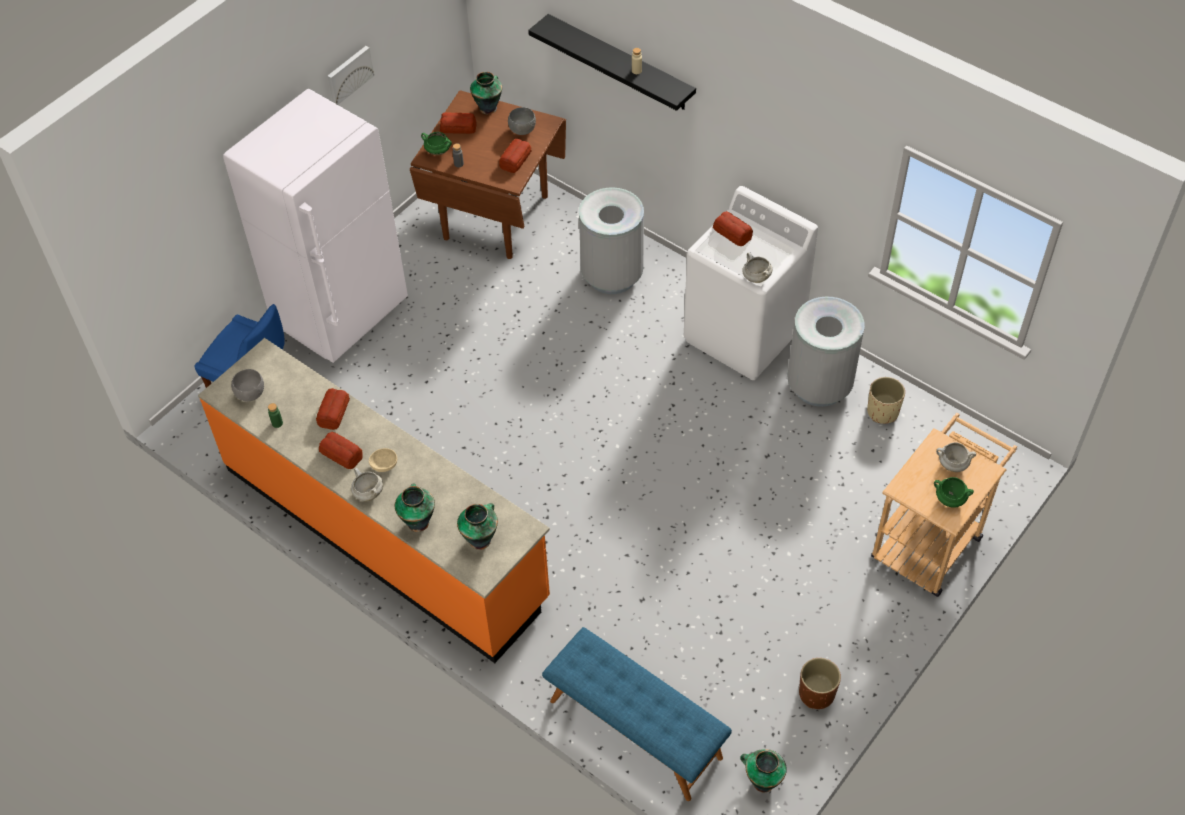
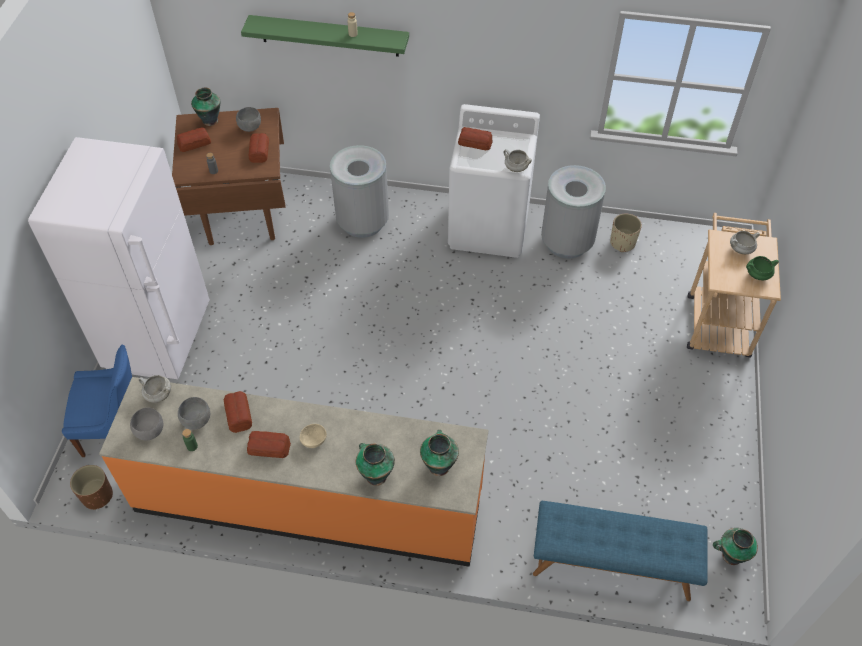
camera: 30 degrees left, 0 degrees up
picture [328,46,374,105] -> none
white cooking pot [351,468,383,501] -> white cooking pot moved to [138,375,171,403]
green cooking pot [421,132,452,155] -> none
black shelf [528,14,696,111] -> green shelf [241,15,409,57]
brown planter [799,658,841,709] -> brown planter moved to [70,465,113,510]
none -> grey bowl [178,397,210,430]

